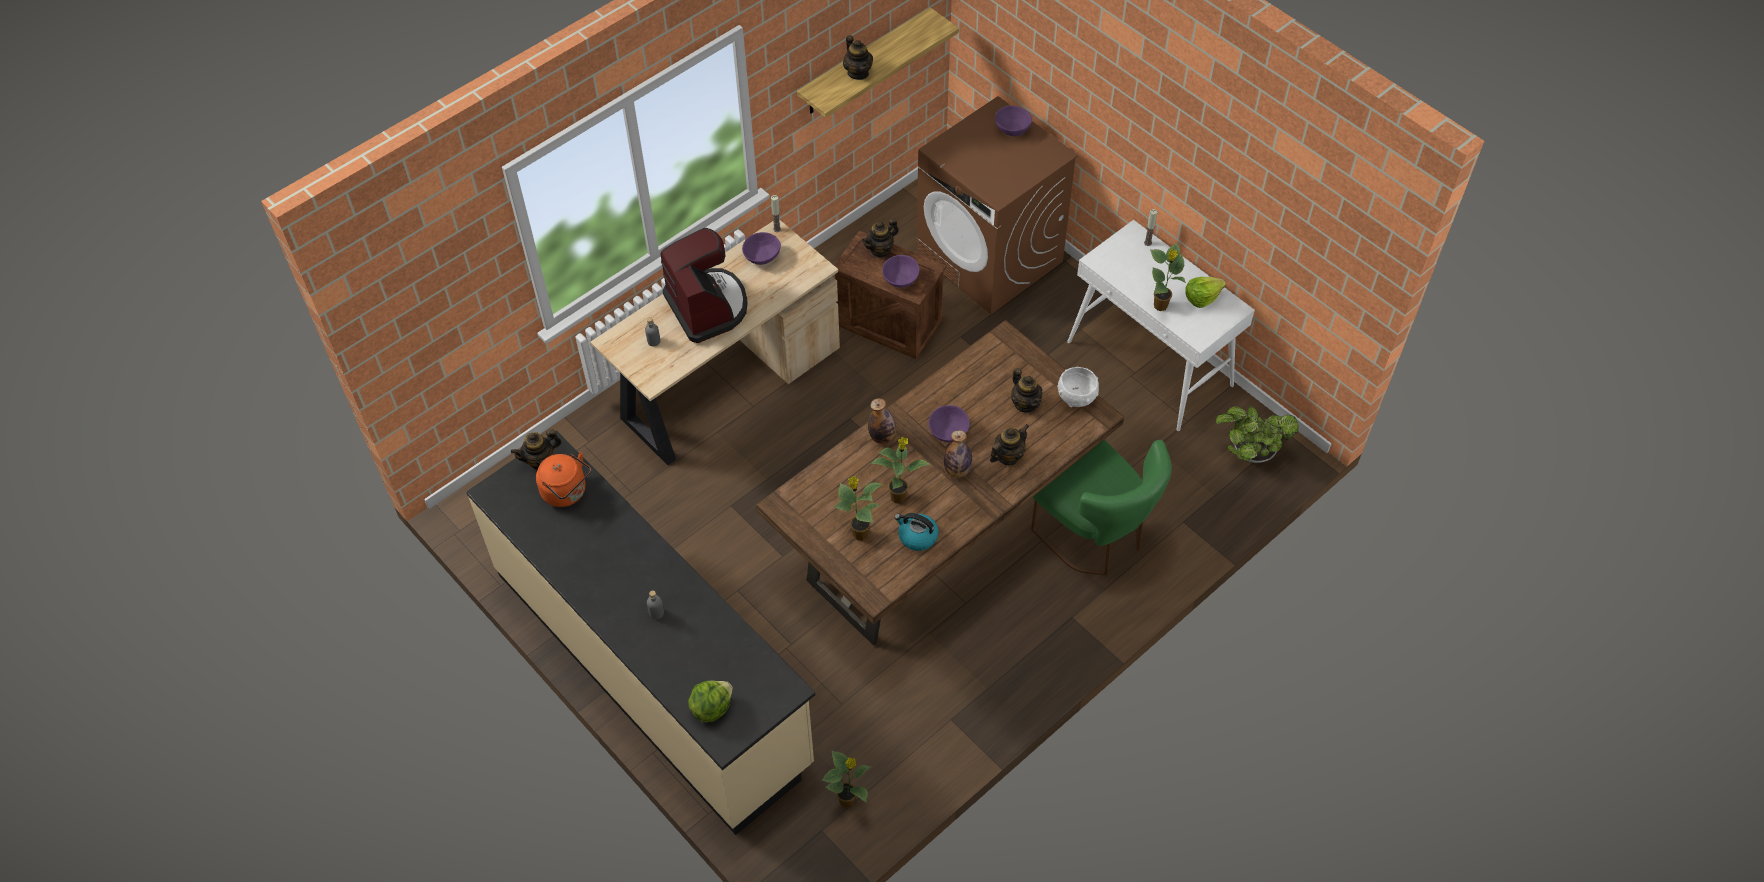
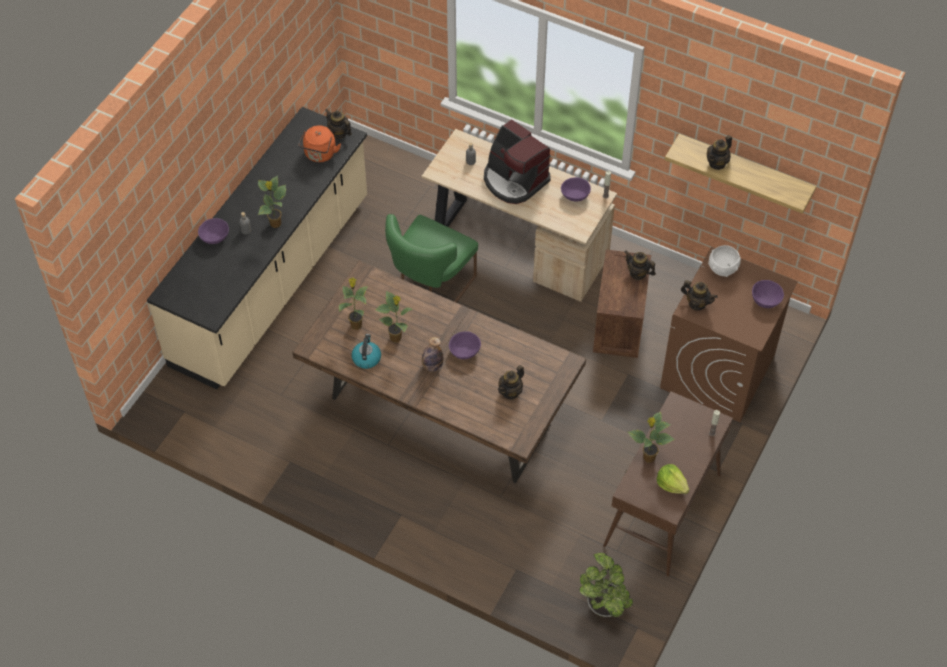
camera: 70 degrees right, 0 degrees up
coffee machine [660,228,748,343] -> coffee machine turned 90 degrees clockwise [484,119,551,204]
lettuce [688,681,733,722] -> none
potted plant [821,750,871,808] -> potted plant moved to [258,175,286,228]
bottle [868,398,896,444] -> none
purple bowl [882,255,920,288] -> purple bowl moved to [198,218,229,244]
teapot [990,424,1029,465] -> teapot moved to [681,280,717,310]
green chair [1031,440,1172,575] -> green chair moved to [385,214,478,303]
white bowl [1057,367,1099,407] -> white bowl moved to [708,245,741,277]
white console table [1067,220,1255,431] -> brown console table [603,391,733,576]

